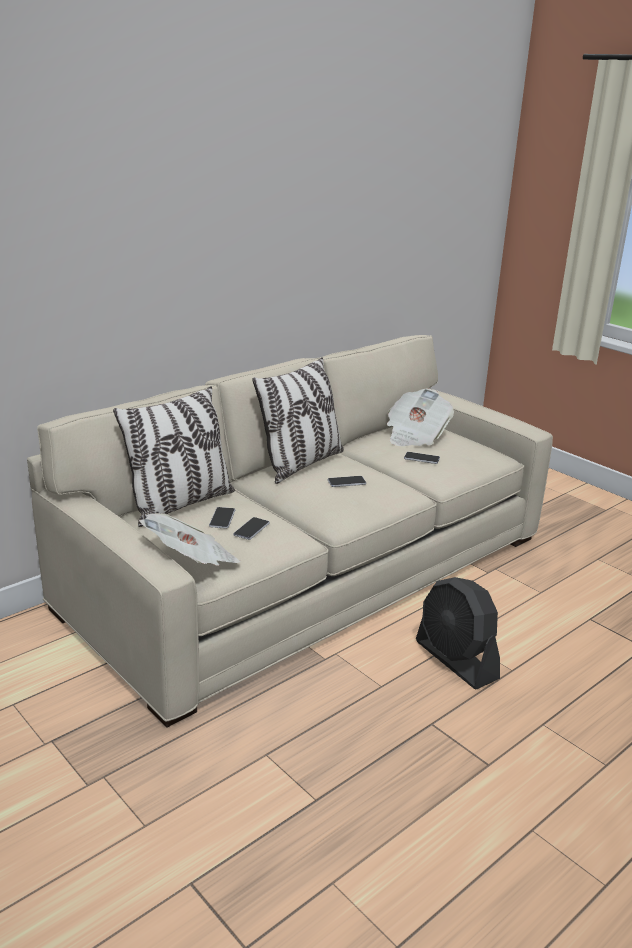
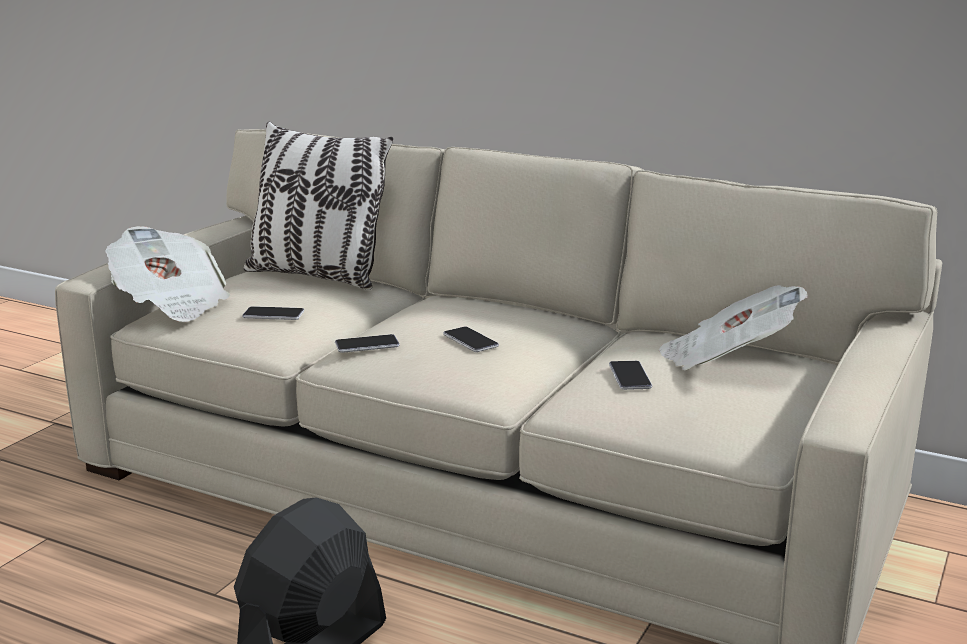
camera: 70 degrees right, 5 degrees down
phone [209,507,235,529] -> phone moved to [335,334,399,353]
pillow [252,357,344,484] -> none

